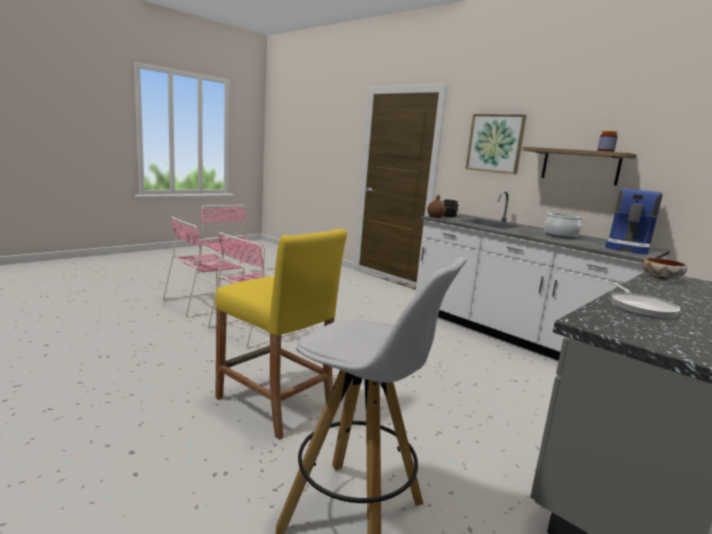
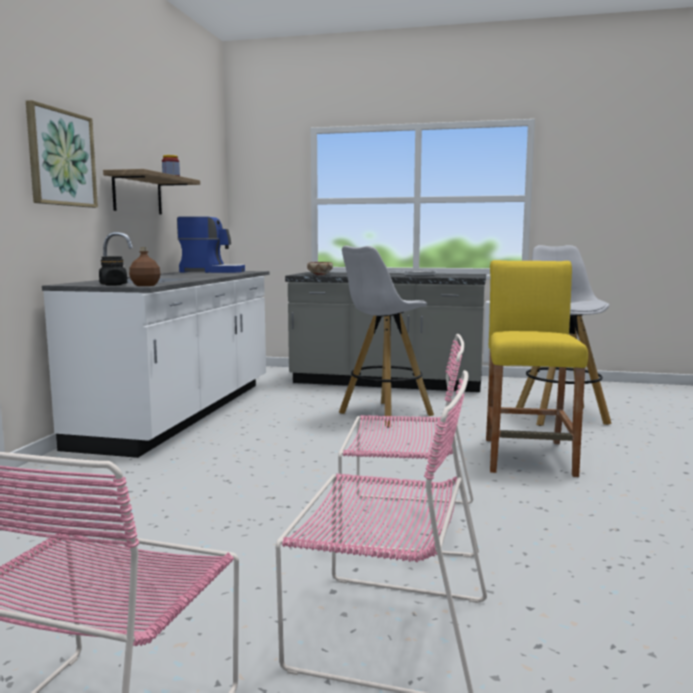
camera: 120 degrees left, 5 degrees down
cooking pot [544,212,585,239] -> none
none -> white stool [339,246,434,428]

